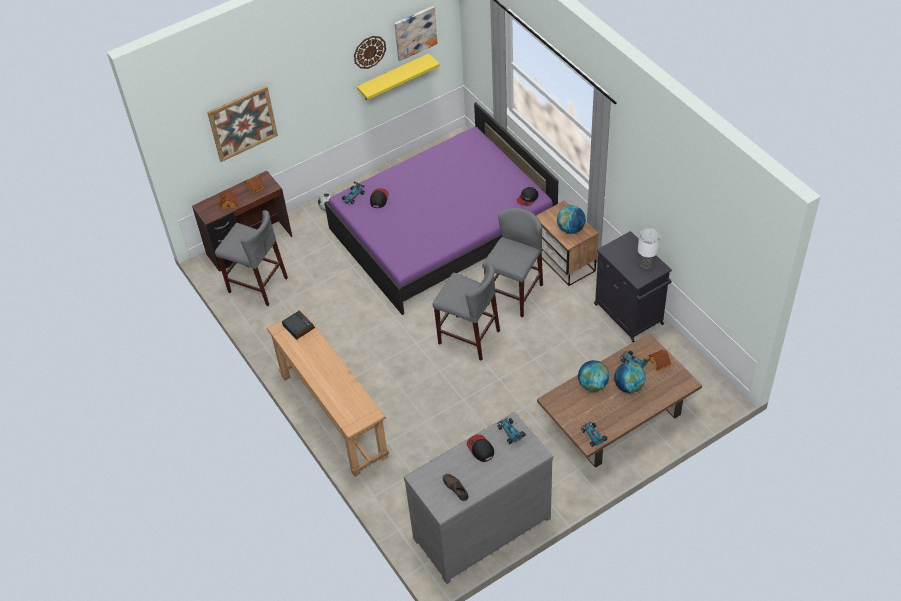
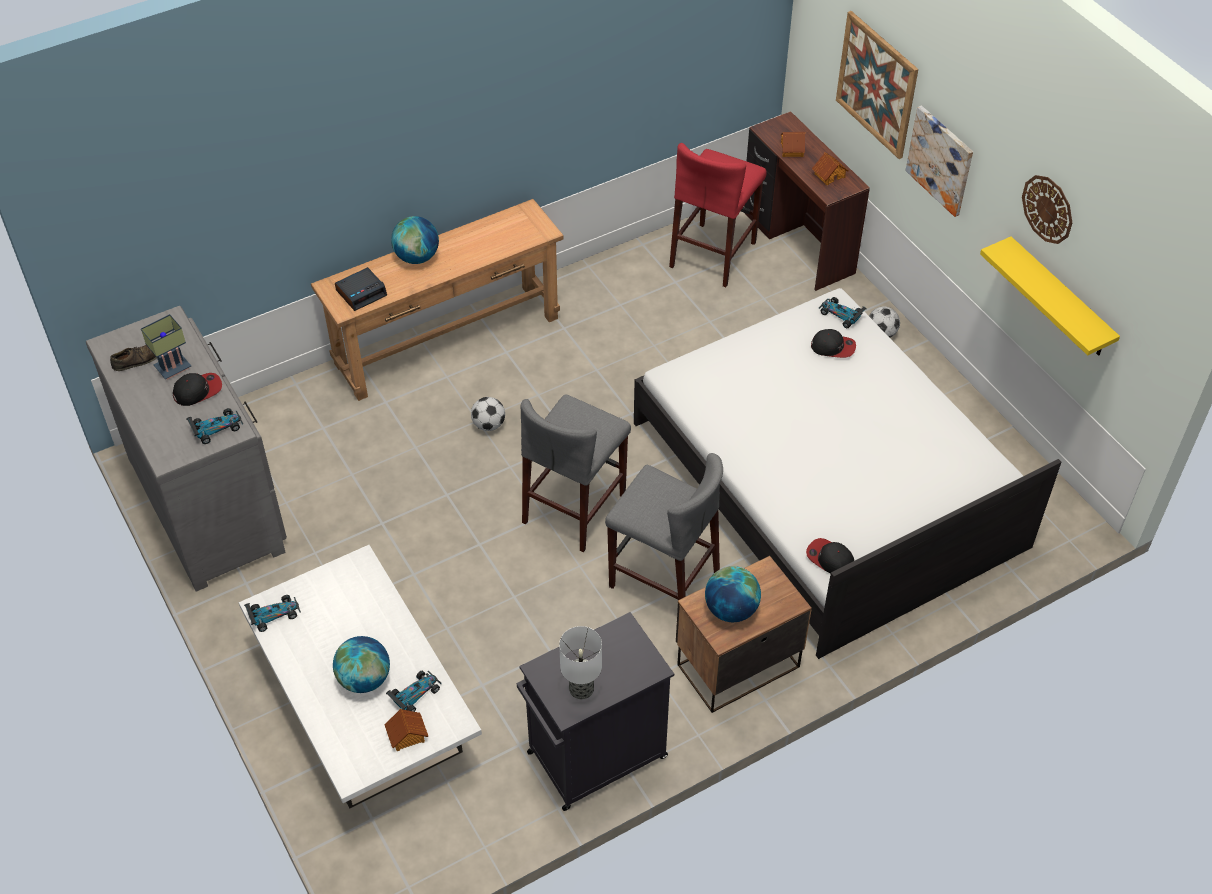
camera: 90 degrees right, 0 degrees up
grey stool [215,210,288,306] -> red stool [669,143,767,287]
alarm clock [282,311,315,340] -> alarm clock moved to [335,267,387,311]
purple bed [324,102,558,315] -> white bed [634,288,1061,659]
picture [394,6,437,61] -> picture moved to [906,106,973,217]
brown coffee table [537,333,702,468] -> white coffee table [239,545,482,808]
globe [578,360,609,391] -> globe moved to [391,216,439,264]
none -> table lamp [141,314,191,380]
none -> football [471,397,505,431]

